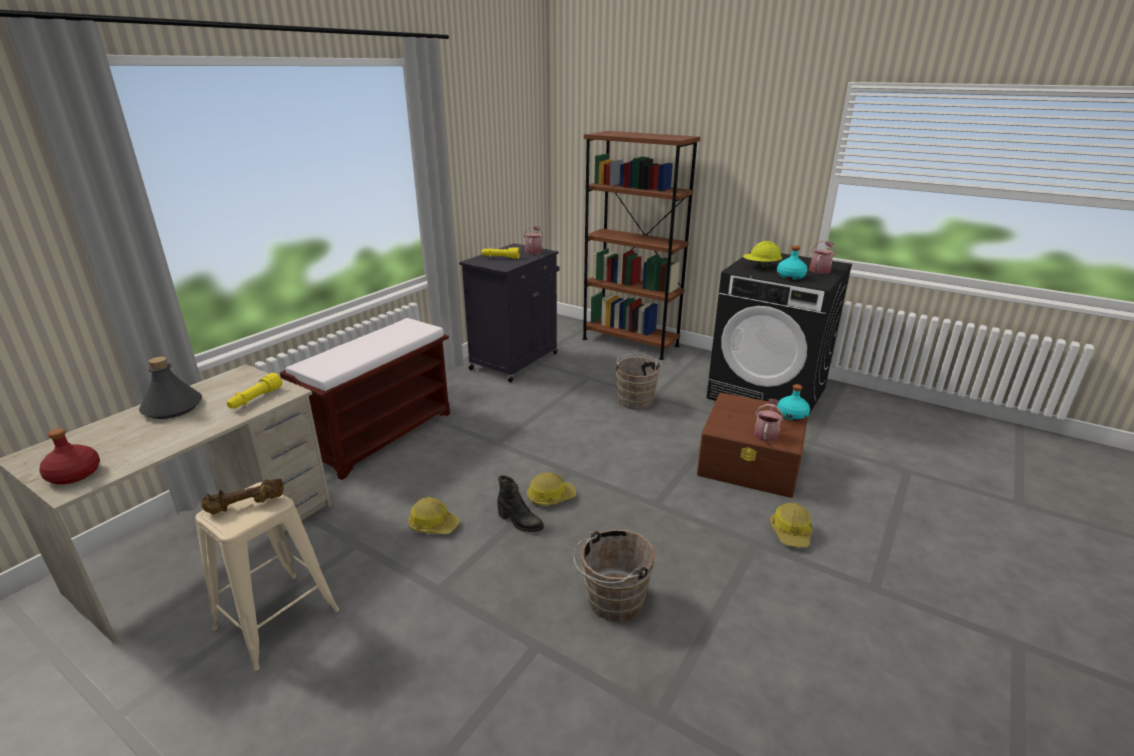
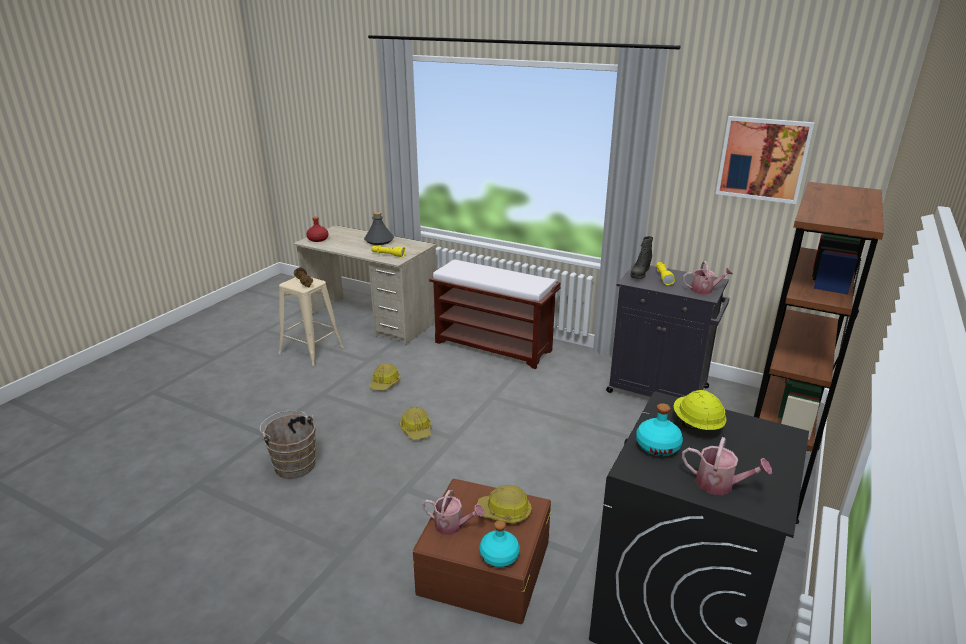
camera: 85 degrees right, 0 degrees up
black boot [497,476,544,532] -> black boot moved to [630,236,653,279]
brown bucket [614,354,662,410] -> none
hard hat [770,503,812,547] -> hard hat moved to [477,485,532,523]
none -> picture [716,116,815,204]

